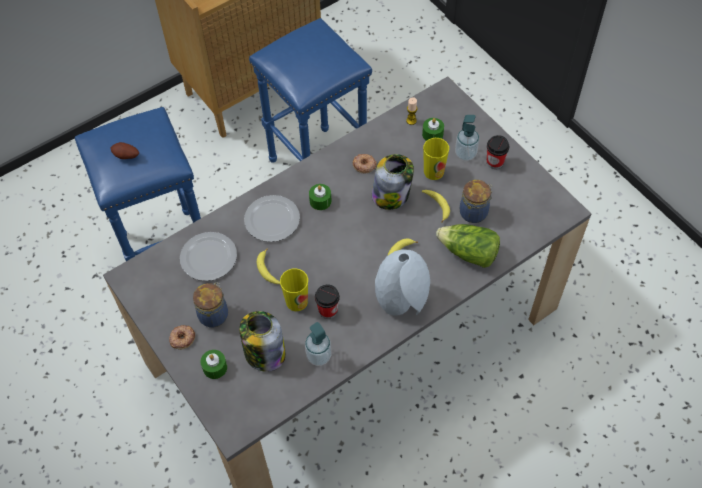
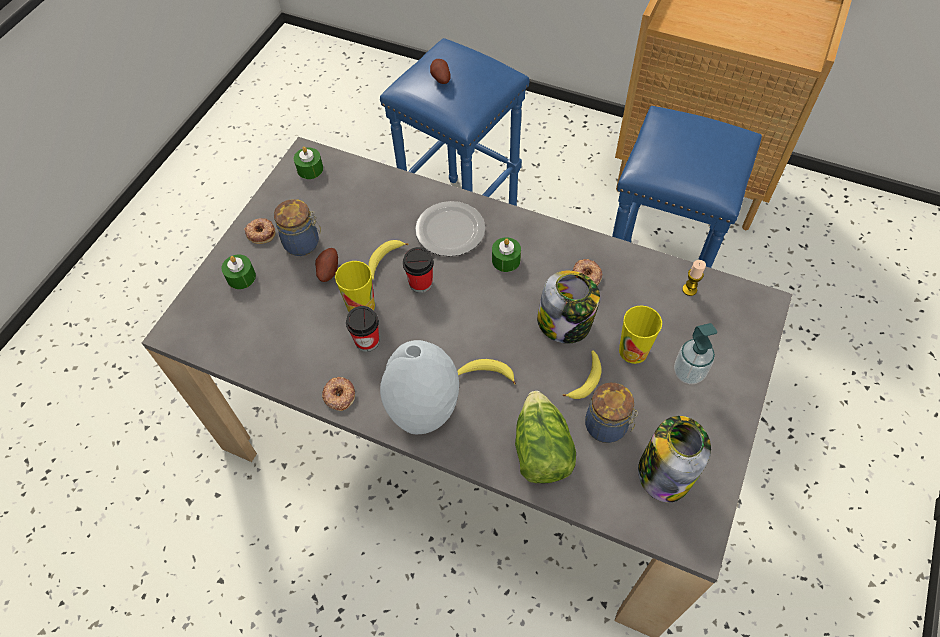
camera: 60 degrees right, 0 degrees up
plate [180,232,237,281] -> none
jar [239,311,286,372] -> jar moved to [638,416,711,503]
soap dispenser [305,322,331,366] -> none
green candle [422,118,444,141] -> green candle moved to [294,146,323,179]
cup [487,135,509,169] -> cup moved to [403,247,434,293]
none -> potato [315,248,338,282]
none -> donut [322,377,355,411]

